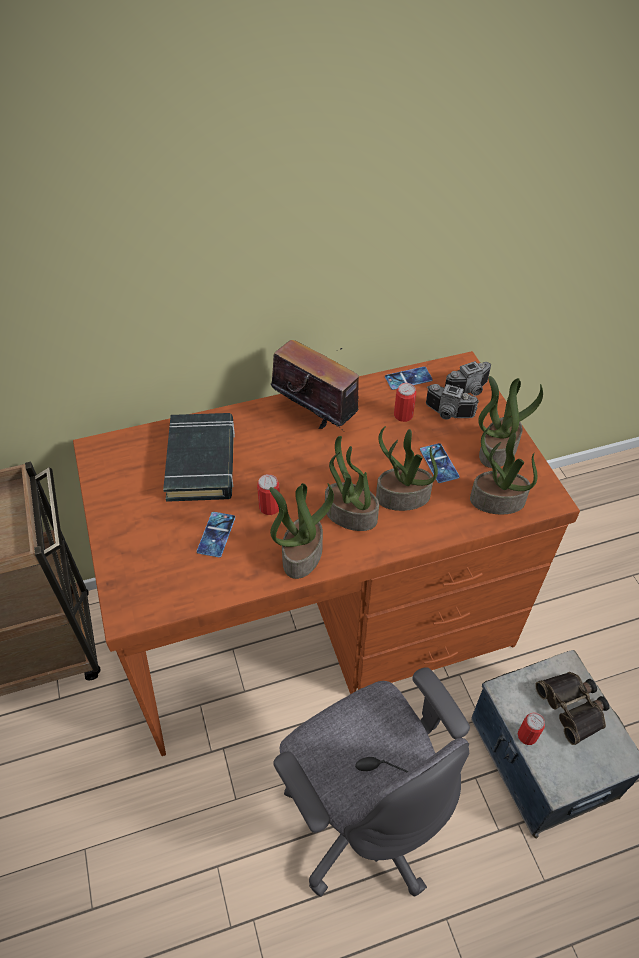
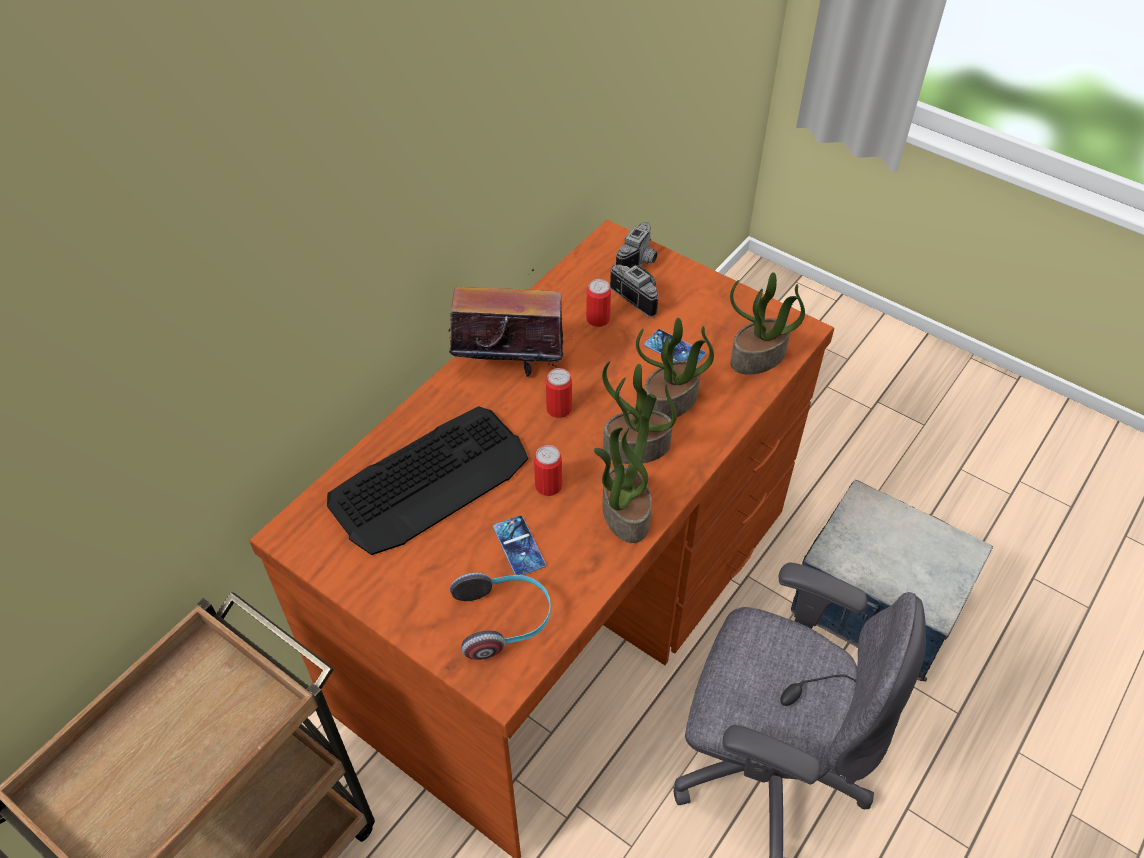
camera: 35 degrees left, 0 degrees up
black book [163,413,235,502] -> keyboard [327,406,528,555]
phone [385,367,433,390] -> none
camera [426,384,479,420] -> camera turned 120 degrees counterclockwise [610,264,658,317]
potted plant [478,376,543,468] -> none
can [518,712,545,745] -> can moved to [546,368,572,418]
binoculars [535,672,609,745] -> none
none -> headphones [450,572,551,660]

